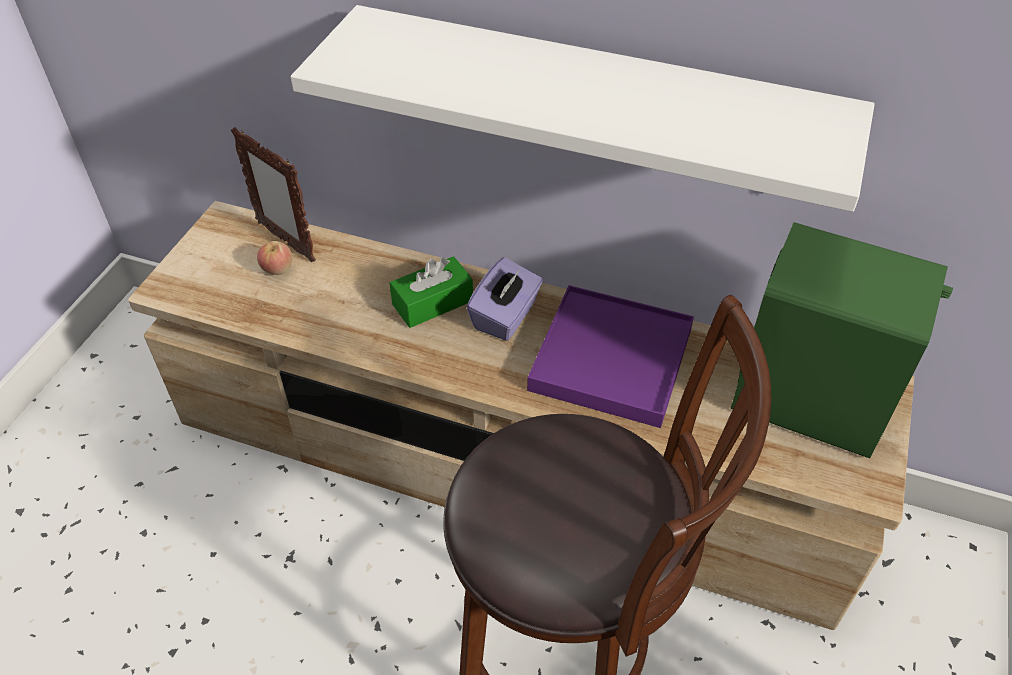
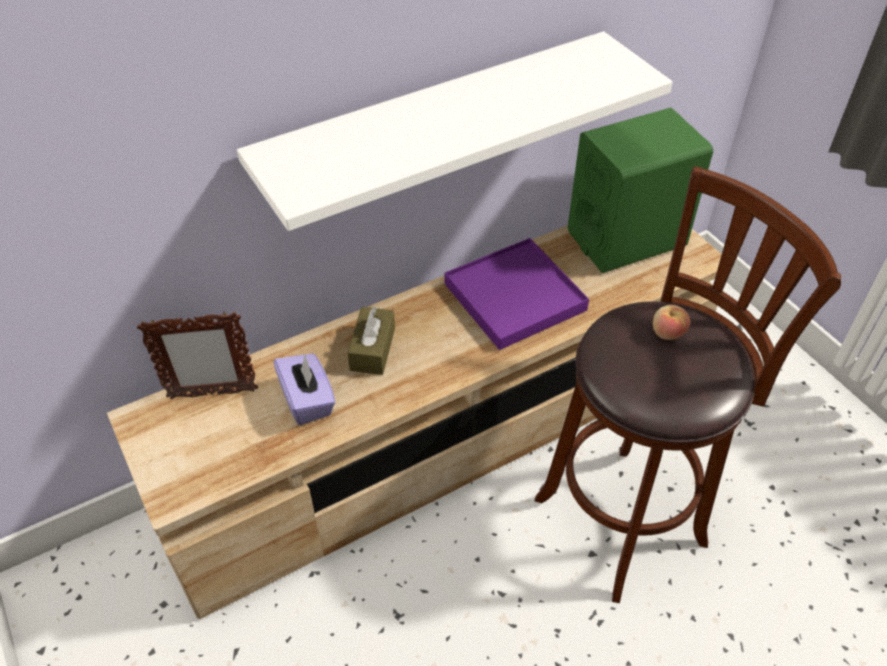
camera: 50 degrees left, 0 degrees up
apple [257,241,292,275] -> apple moved to [653,305,690,340]
green tissue box [390,256,473,328] -> brown tissue box [348,307,395,375]
purple tissue box [466,257,543,341] -> purple tissue box moved to [273,353,336,425]

